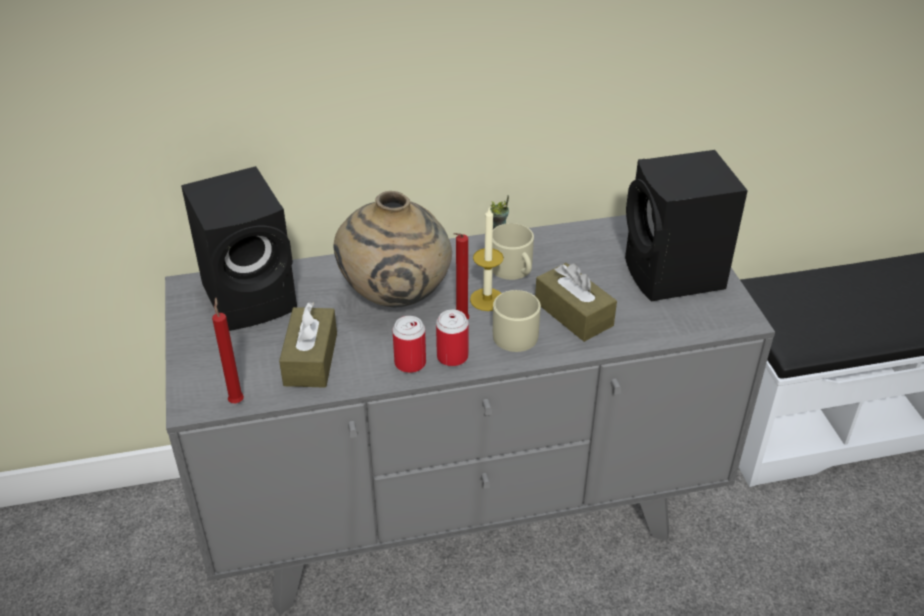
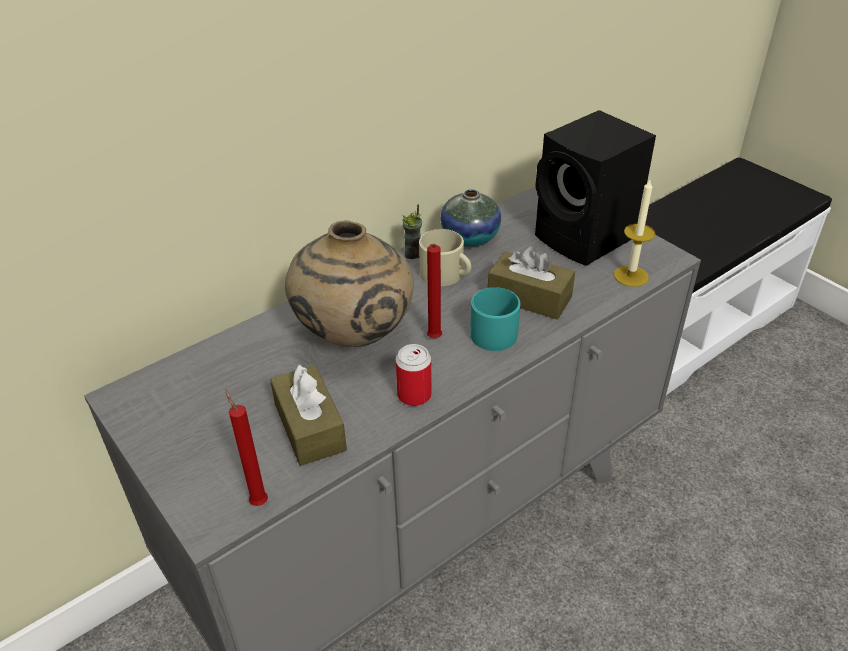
camera: 25 degrees left, 0 degrees up
black speaker [181,166,297,331] -> none
can [436,309,469,367] -> none
candle [470,206,504,311] -> candle moved to [614,180,655,287]
beige mug [493,290,541,352] -> turquoise mug [470,287,520,351]
none -> vase [440,189,501,247]

